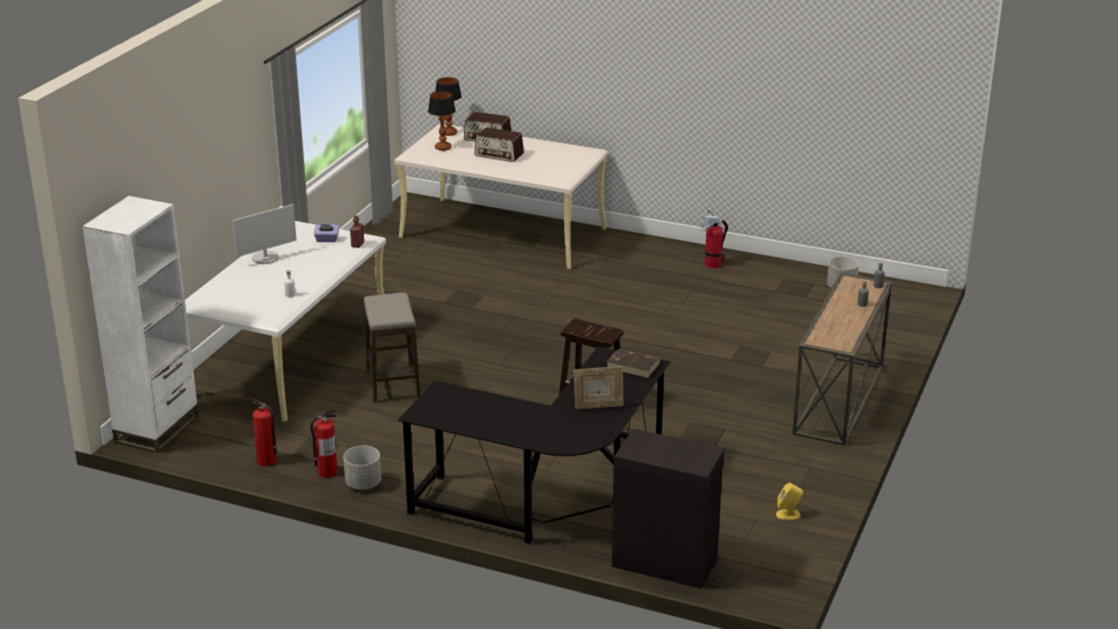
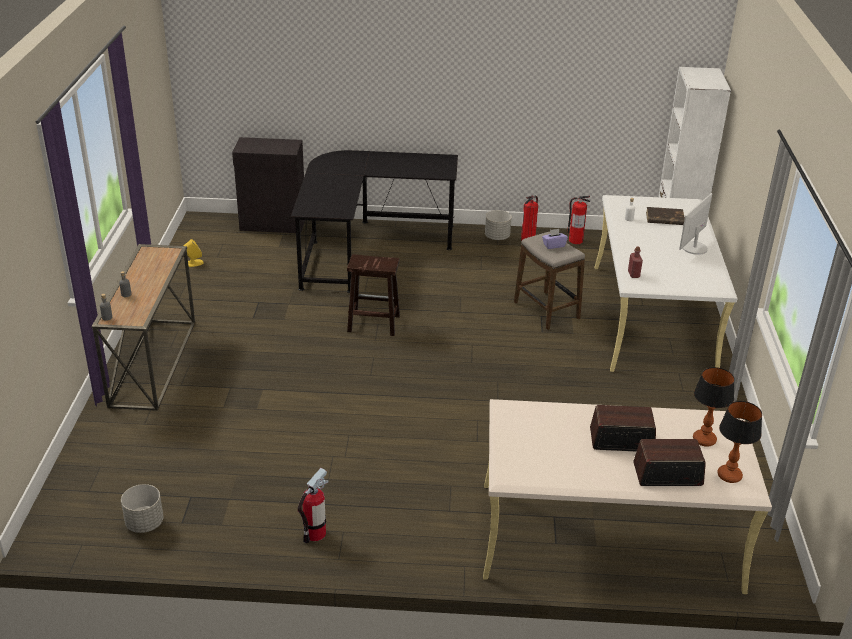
camera: 160 degrees right, 5 degrees up
purple tissue box [314,224,339,242] -> purple tissue box moved to [542,229,568,249]
picture frame [573,366,624,409] -> none
brown book [607,349,660,378] -> brown book moved to [646,207,685,225]

